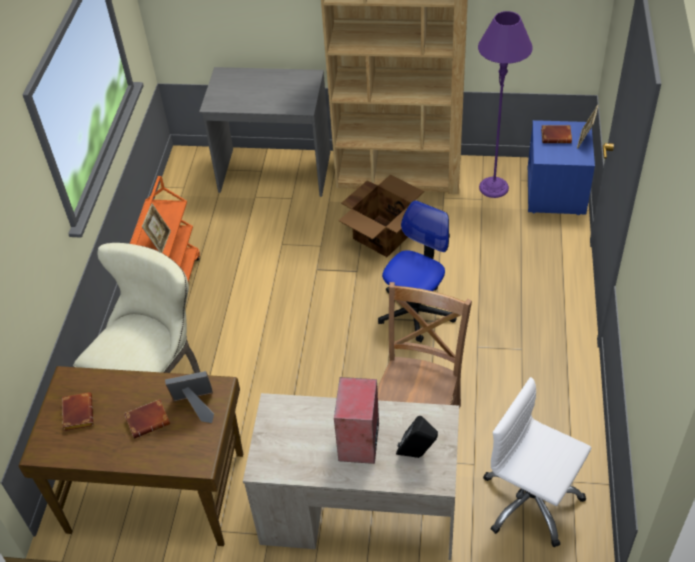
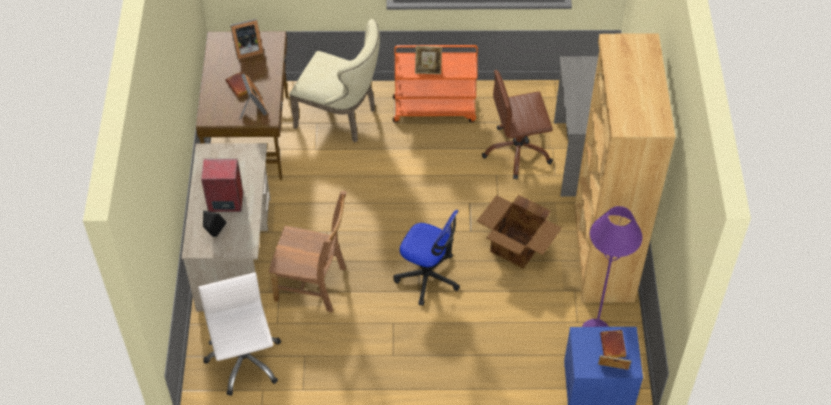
camera: 80 degrees right, 5 degrees up
brown book [62,392,93,431] -> picture frame [230,19,263,59]
white office chair [483,377,591,547] -> white office chair turned 45 degrees counterclockwise [198,272,281,396]
none -> brown office chair [482,70,553,179]

